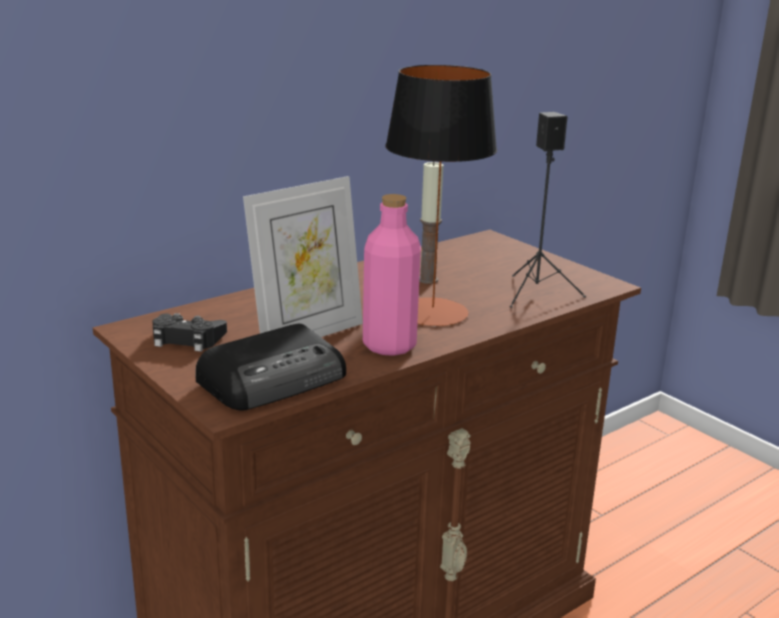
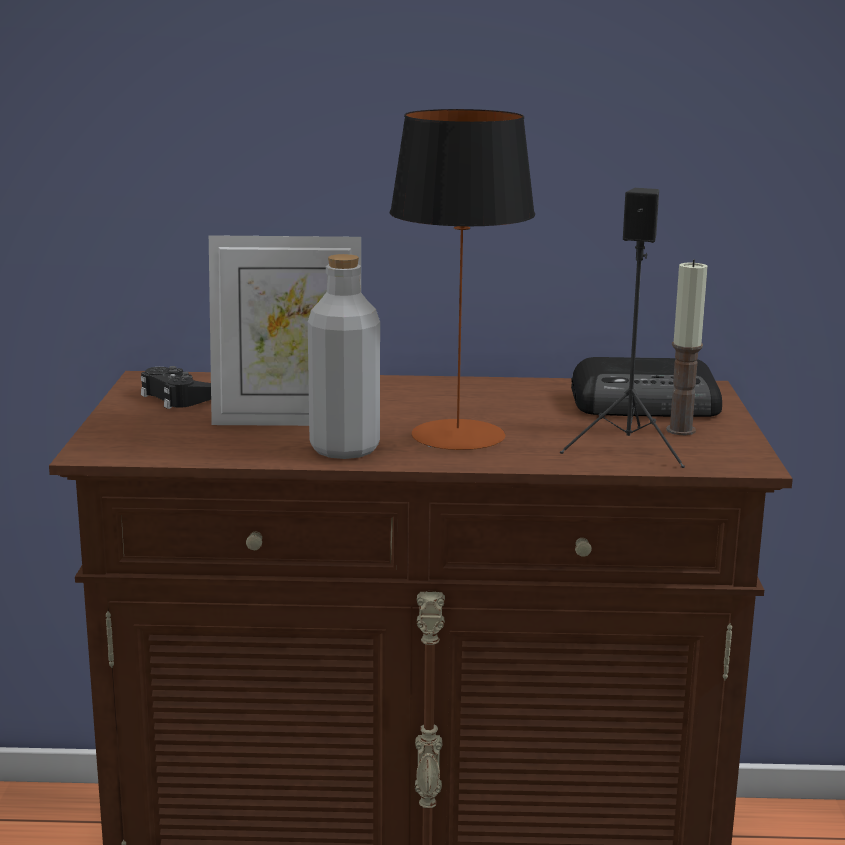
camera: 40 degrees right, 5 degrees down
radio [196,324,346,410] -> radio moved to [571,357,722,417]
pink bottle [363,194,421,356] -> grey bottle [308,254,380,459]
candle [419,161,443,284] -> candle moved to [666,260,708,435]

